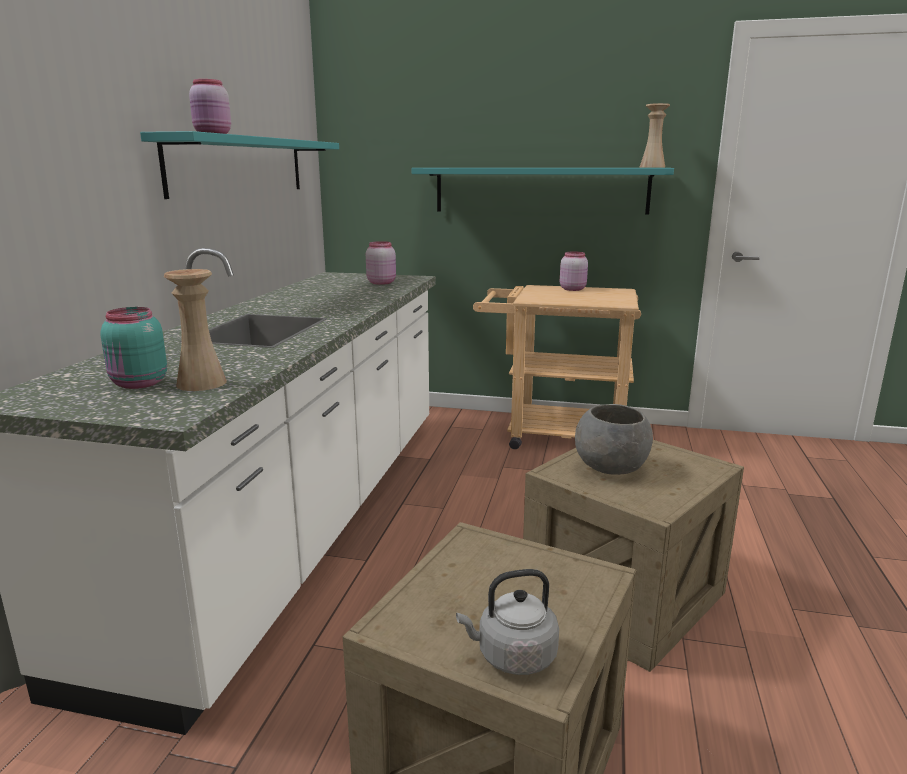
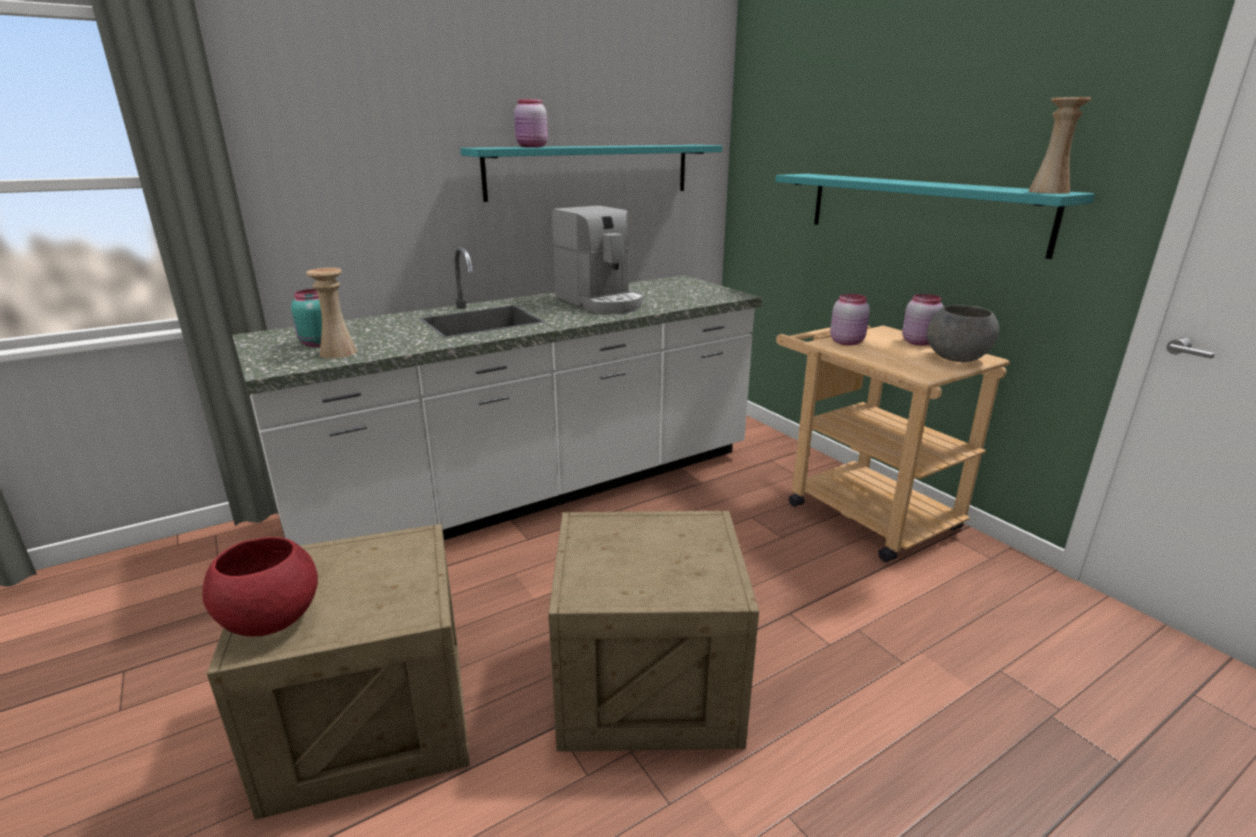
camera: 45 degrees right, 5 degrees up
pink jar [366,241,396,285] -> pink jar moved to [830,294,870,345]
grey kettle [456,569,559,675] -> red bowl [203,537,318,637]
grey bowl [575,404,653,475] -> grey bowl moved to [927,305,999,362]
none -> coffee machine [552,206,644,314]

